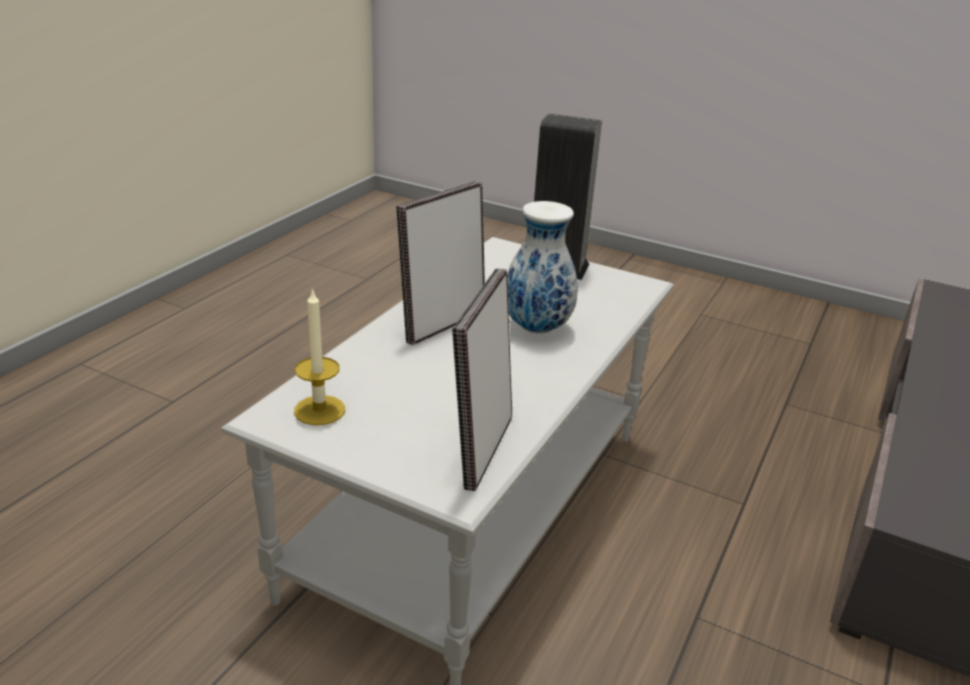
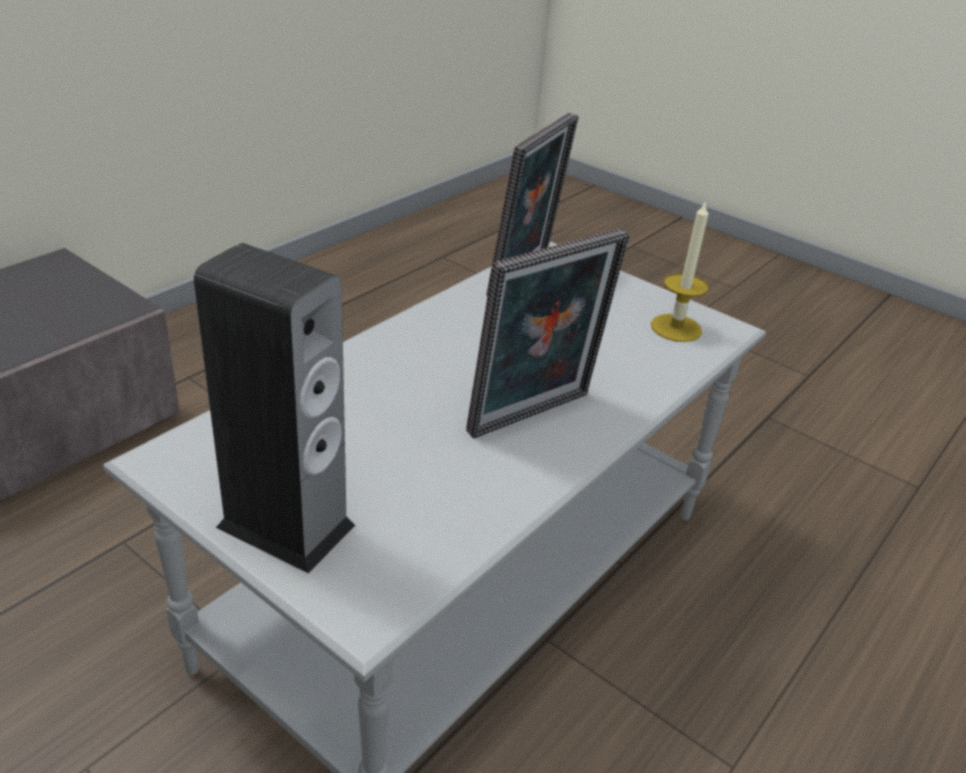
camera: 170 degrees left, 5 degrees up
vase [507,201,578,334] -> none

